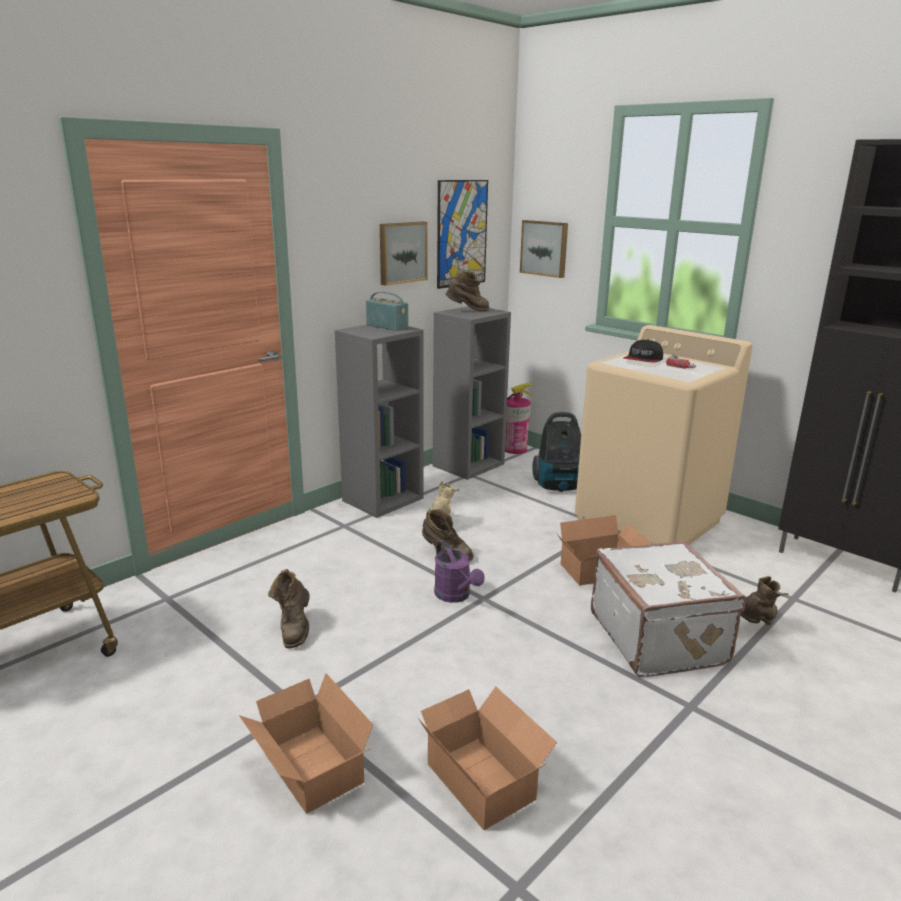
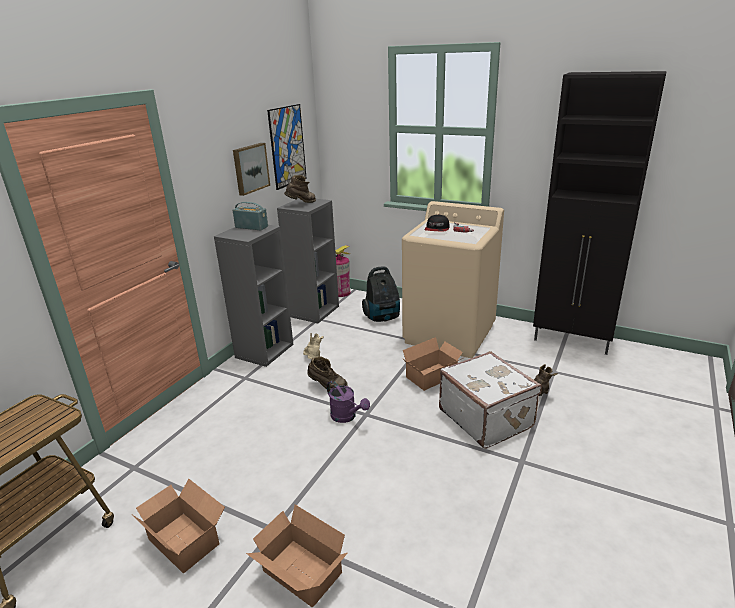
camera: 15 degrees left, 5 degrees up
brown boot [268,569,310,648] -> none
cardboard box [418,687,557,830] -> cardboard box moved to [131,479,225,573]
picture [520,220,568,278] -> none

